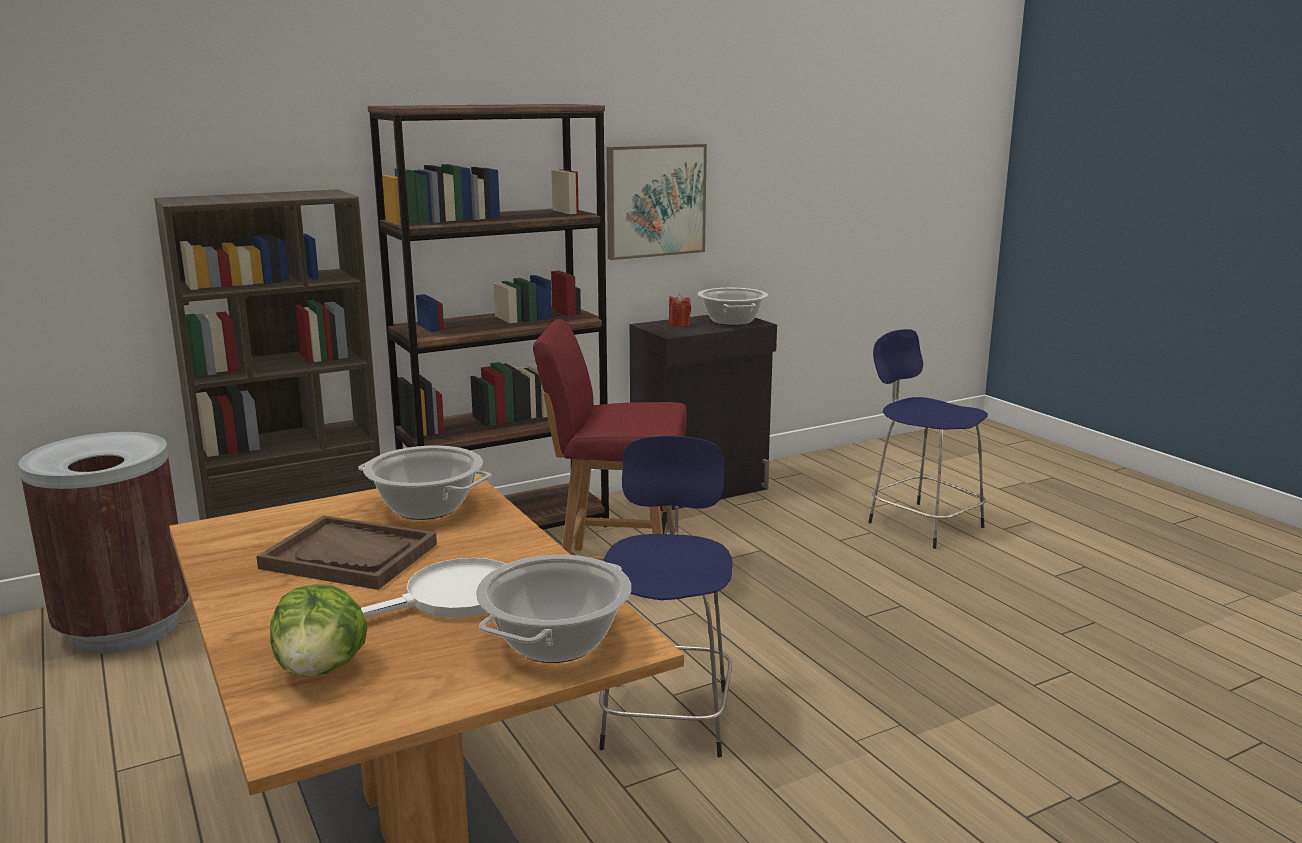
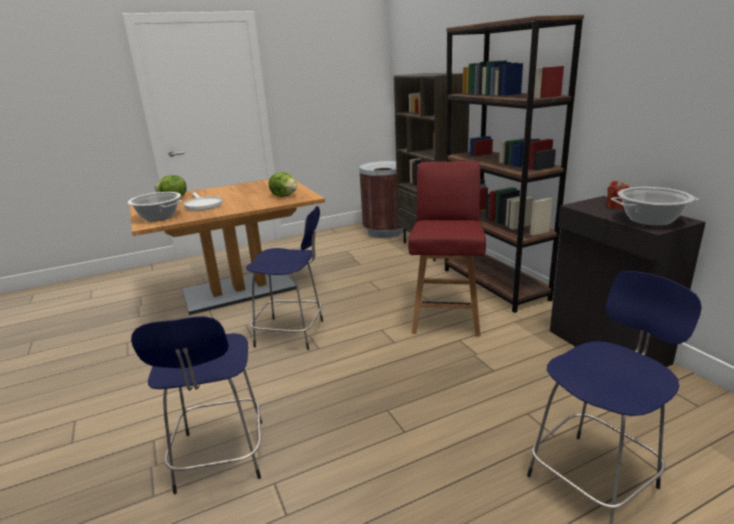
camera: 95 degrees right, 5 degrees up
brown tray [256,515,437,590] -> none
cooking pot [358,446,491,520] -> lettuce [269,172,297,197]
picture [606,144,707,260] -> none
none -> blue stool [131,316,262,494]

